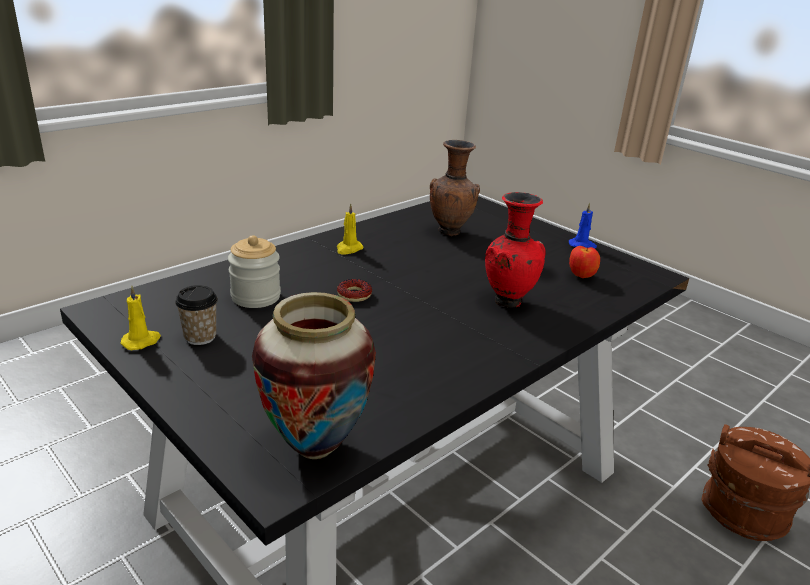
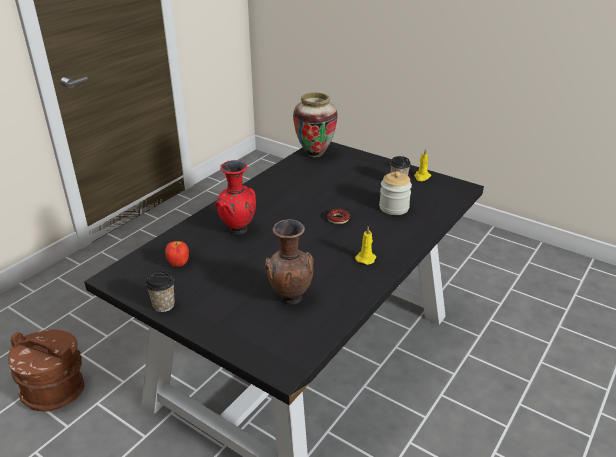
camera: 170 degrees right, 5 degrees up
blue candle [569,203,597,249] -> cup [146,271,175,312]

